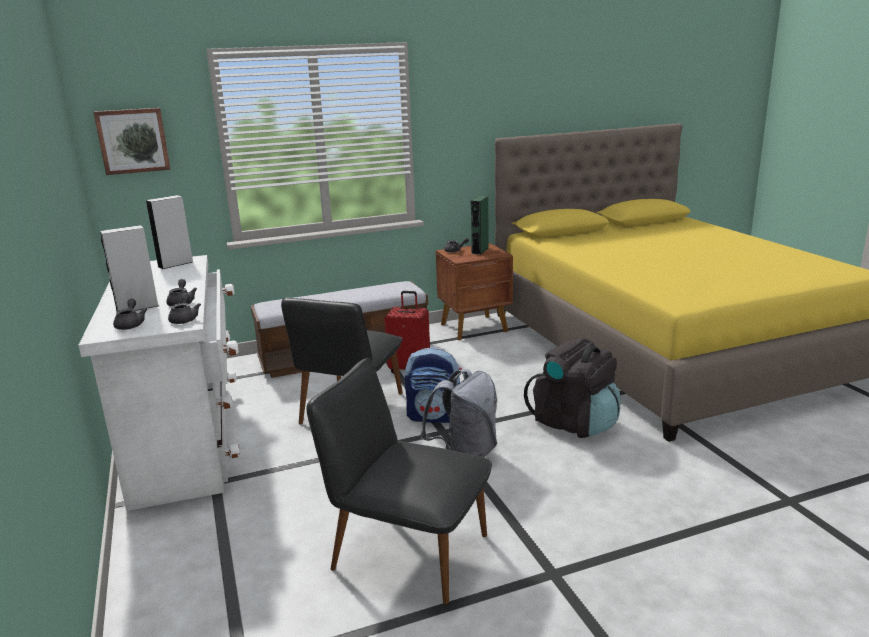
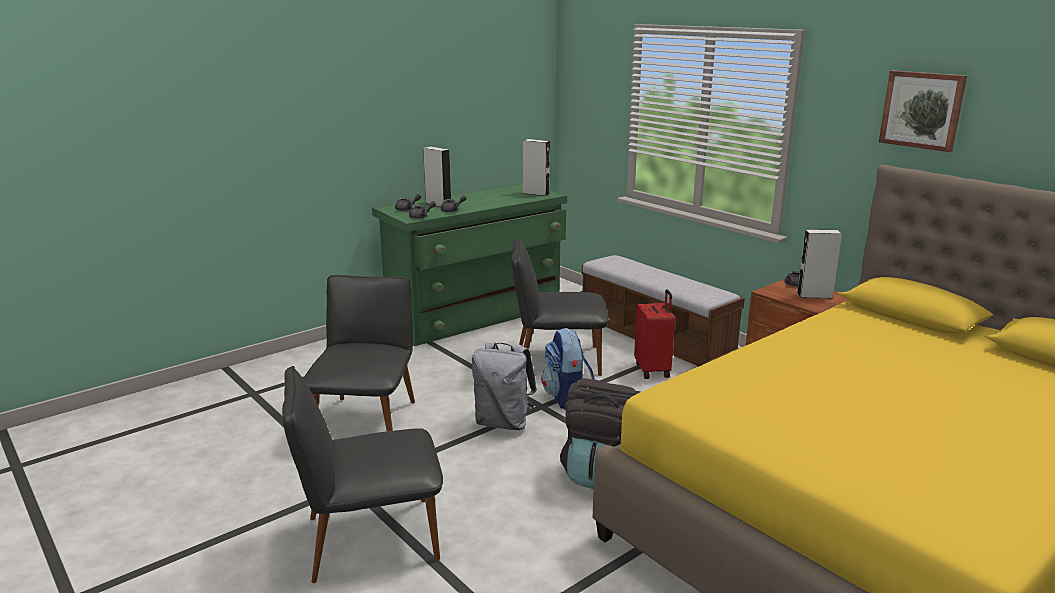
camera: 70 degrees right, 0 degrees up
white dresser [79,255,240,511] -> green dresser [372,184,567,346]
picture [93,108,171,175] -> picture moved to [879,71,967,152]
green speaker [471,196,489,255] -> grey speaker [797,230,842,299]
none -> black chair [282,366,443,583]

